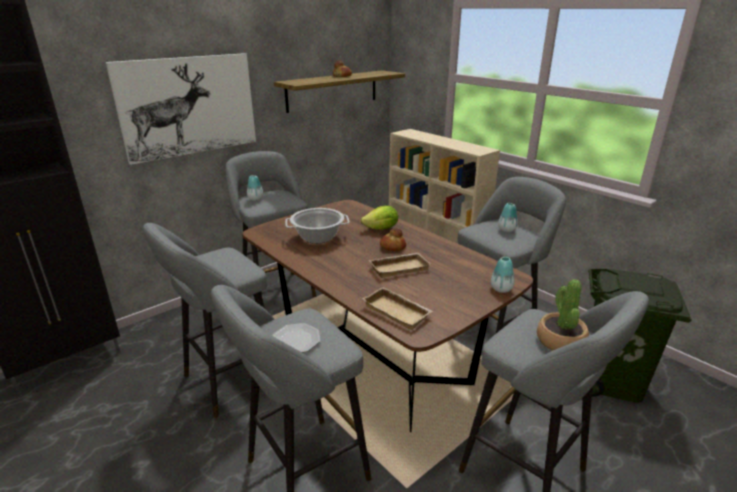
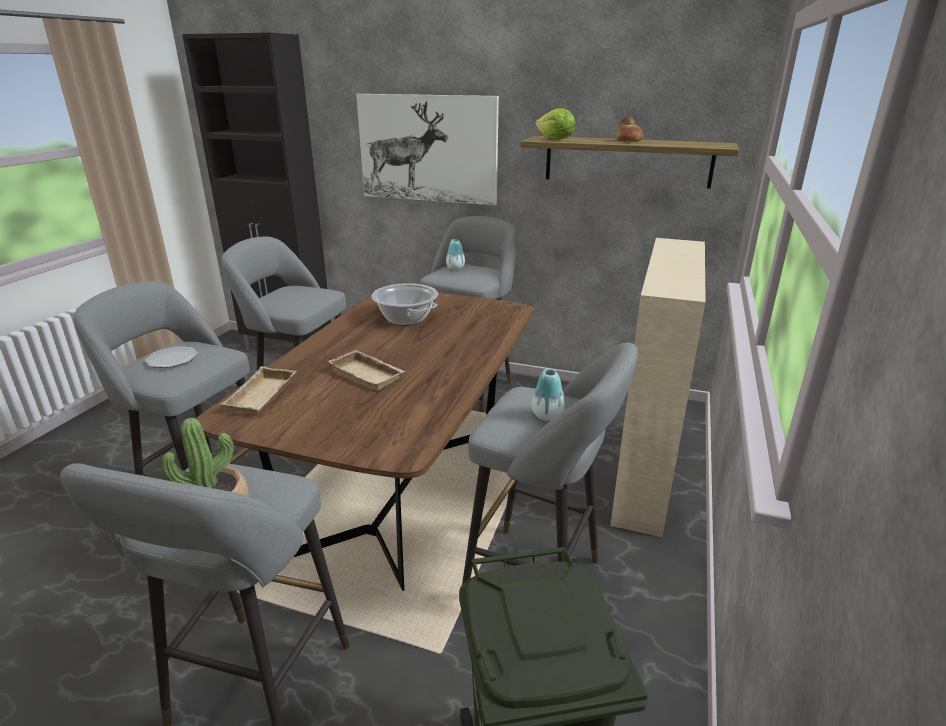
camera: 60 degrees right, 0 degrees up
lettuce [360,206,398,230] -> lettuce moved to [535,108,575,139]
bread [380,228,406,251] -> none
vase [491,257,514,293] -> none

